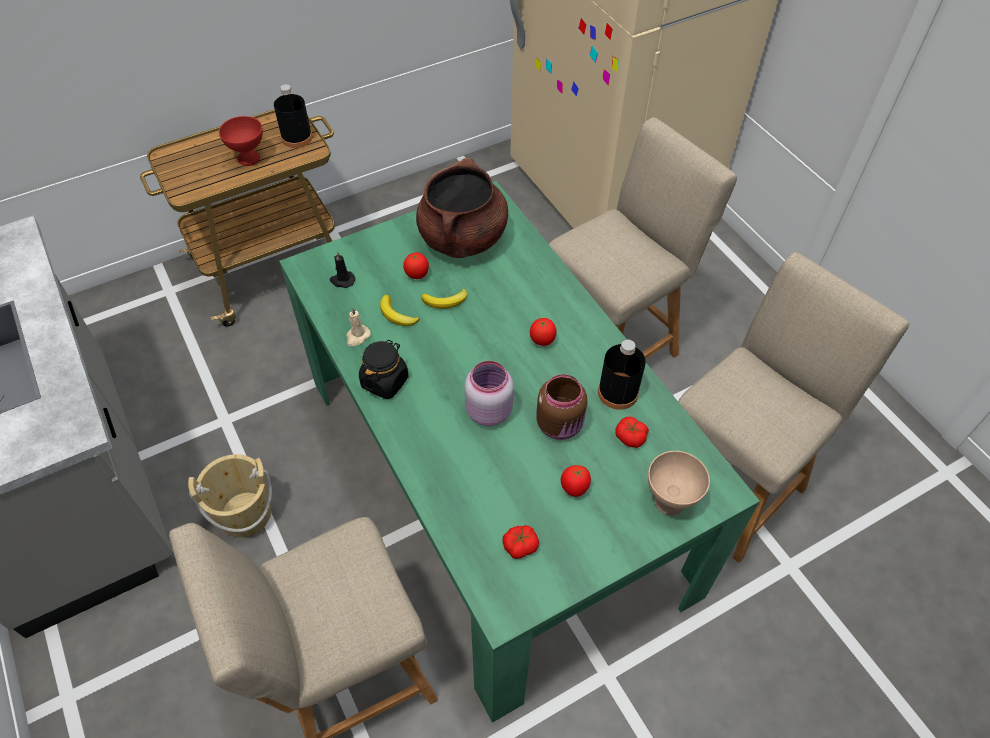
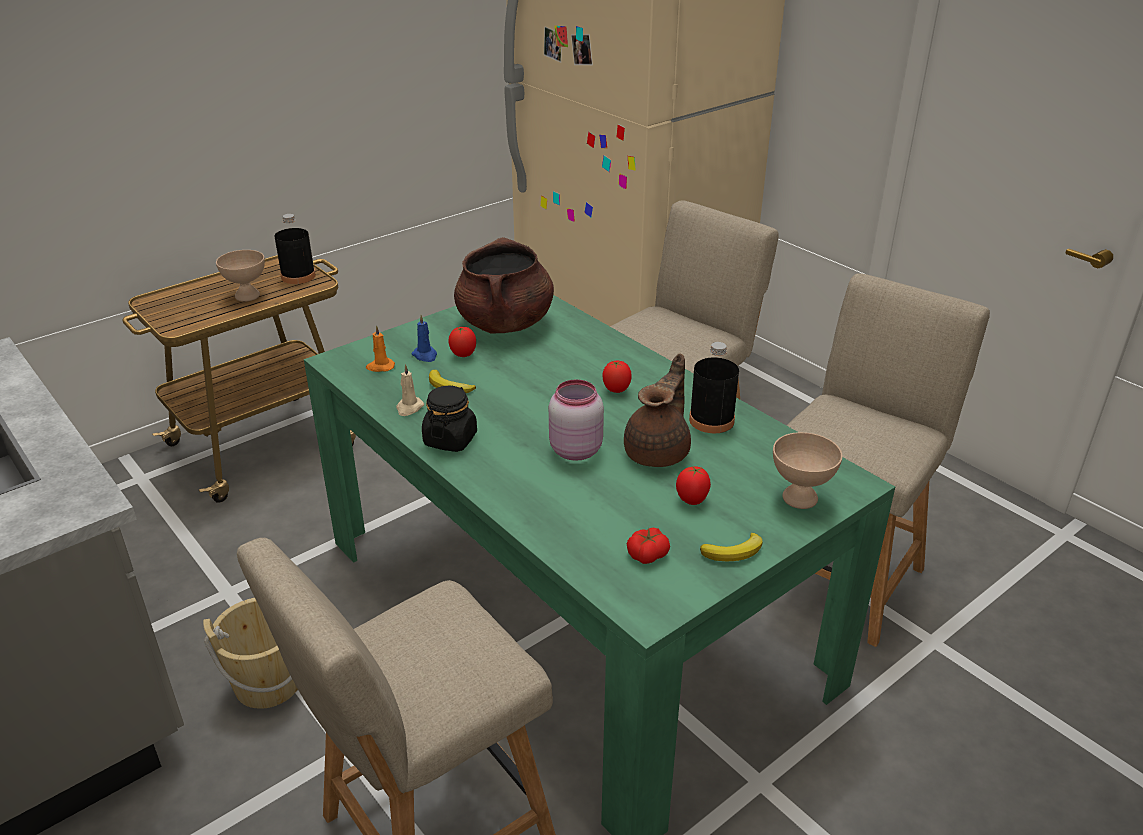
camera: 10 degrees left, 20 degrees down
red bowl [219,116,263,166] -> beige bowl [216,250,265,302]
black candle [330,251,355,288] -> orange candle [366,325,395,372]
banana [421,289,467,309] -> banana moved to [700,533,762,561]
brown jar [536,374,587,440] -> brown teapot [624,353,691,467]
tomato [615,417,649,448] -> none
none -> blue candle [412,315,437,362]

